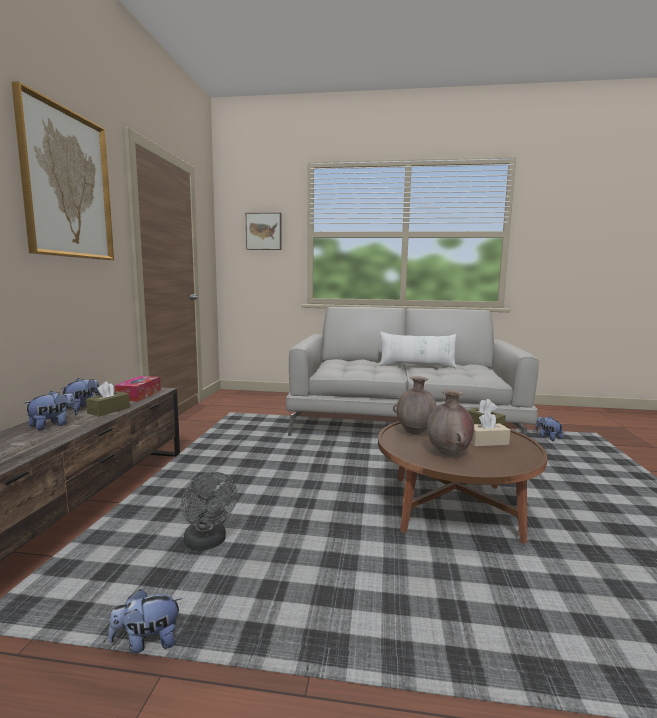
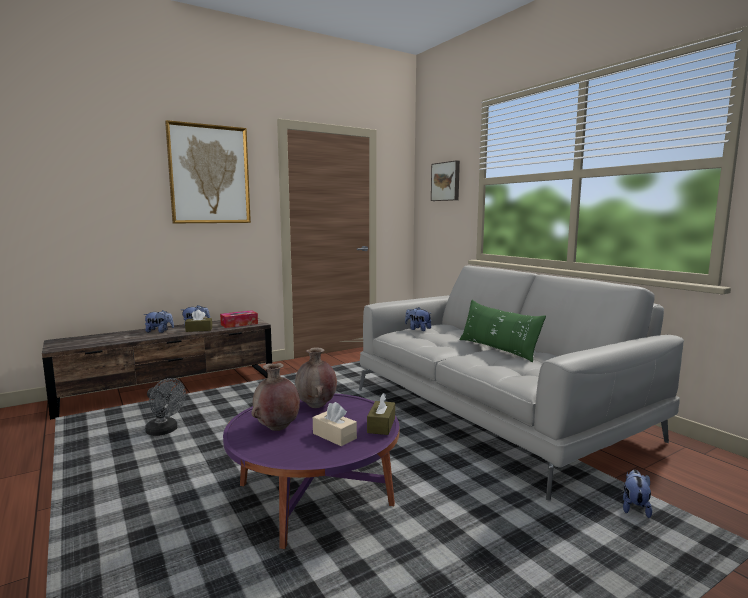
camera: 50 degrees right, 0 degrees up
plush toy [108,589,182,654] -> plush toy moved to [405,307,431,331]
grey fan [181,472,237,551] -> grey fan turned 75 degrees counterclockwise [145,378,186,436]
brown coffee table [378,421,548,544] -> purple coffee table [223,394,399,549]
white pillow [379,331,457,368] -> green pillow [460,300,546,362]

